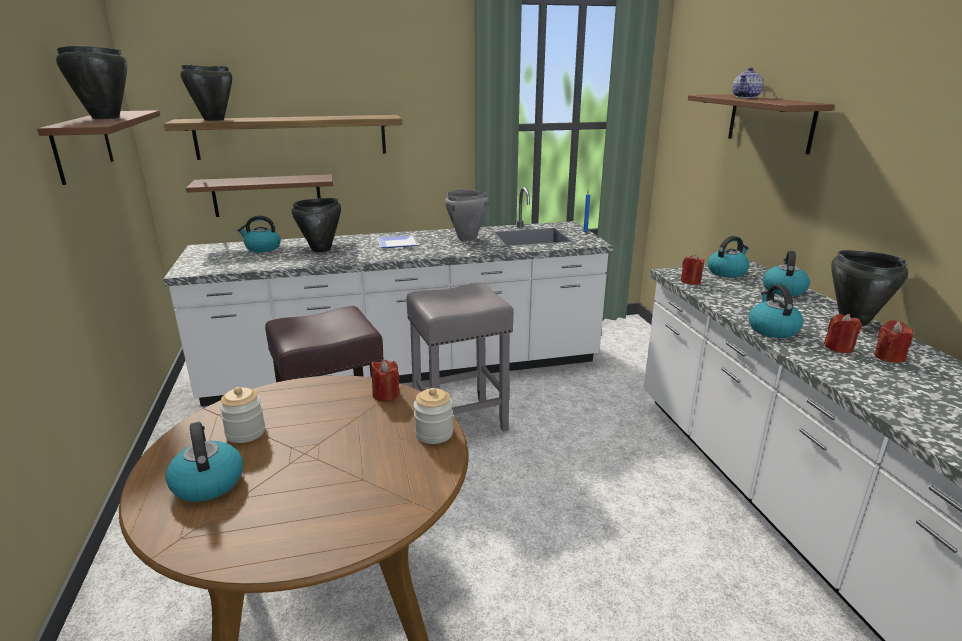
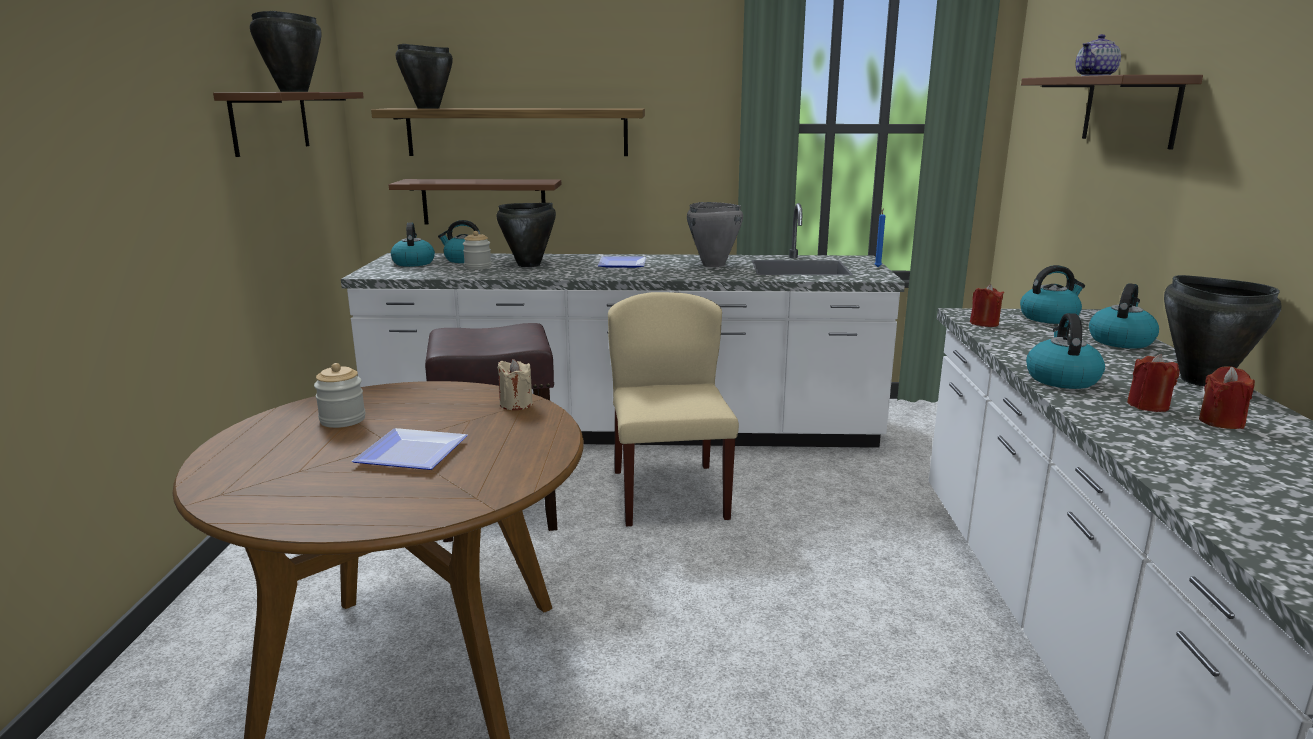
camera: 15 degrees right, 5 degrees down
kettle [166,422,243,502] -> kettle moved to [391,223,435,267]
red candle [371,360,400,402] -> beige candle [497,359,533,410]
grey stool [406,282,514,432] -> beige chair [608,292,739,527]
jar [414,388,453,444] -> jar moved to [463,231,492,270]
none -> plate [352,428,468,470]

